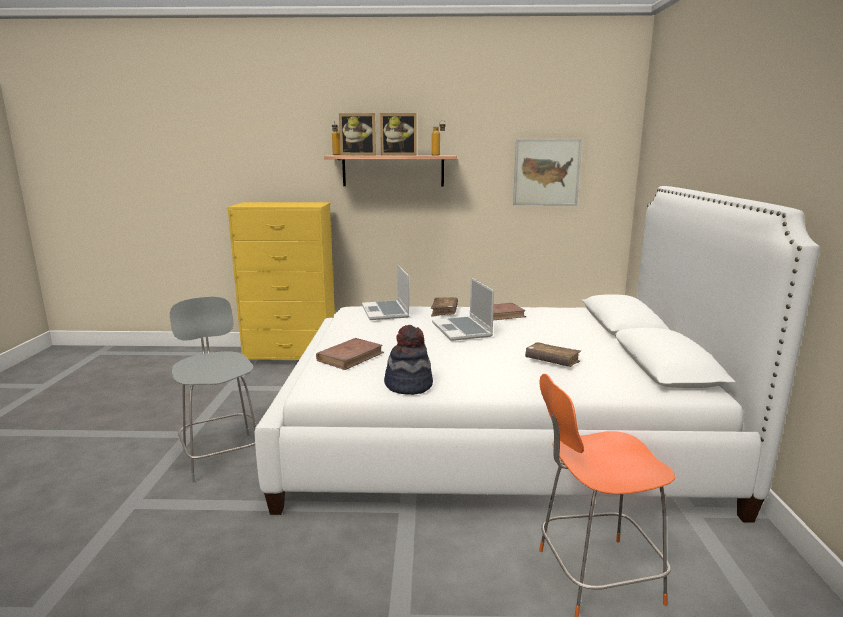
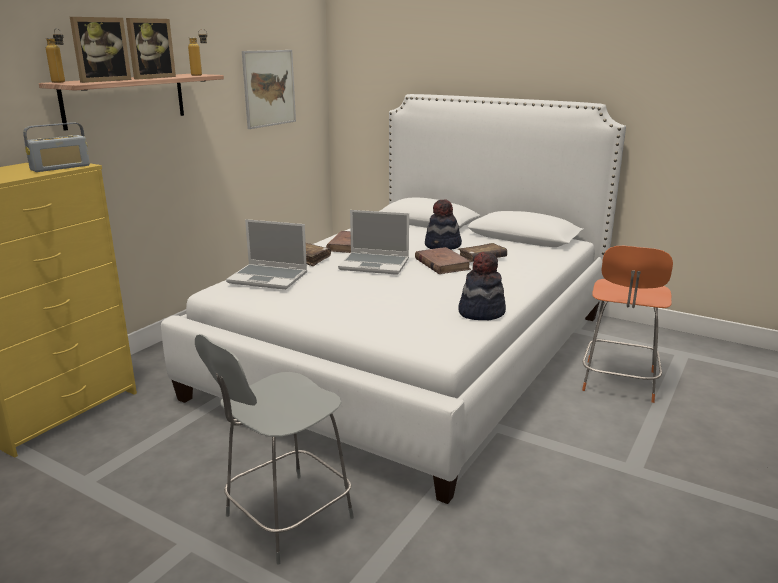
camera: 60 degrees left, 5 degrees up
grey chair [170,296,257,483] -> grey chair turned 45 degrees counterclockwise [195,334,354,564]
brown book [316,338,384,370] -> brown book moved to [415,247,471,274]
none -> radio [23,122,90,172]
none -> hat [425,199,462,250]

